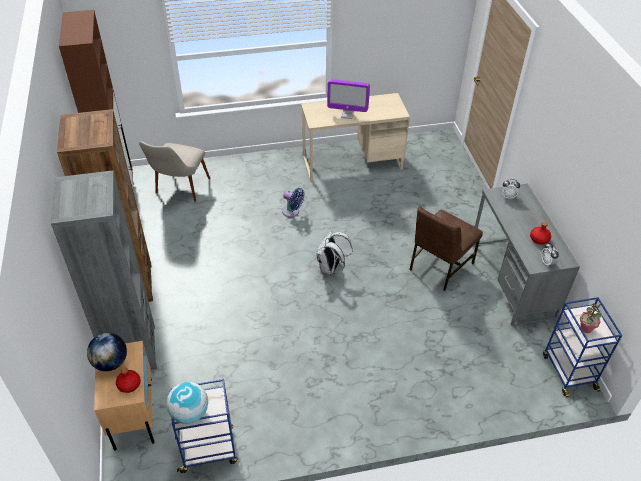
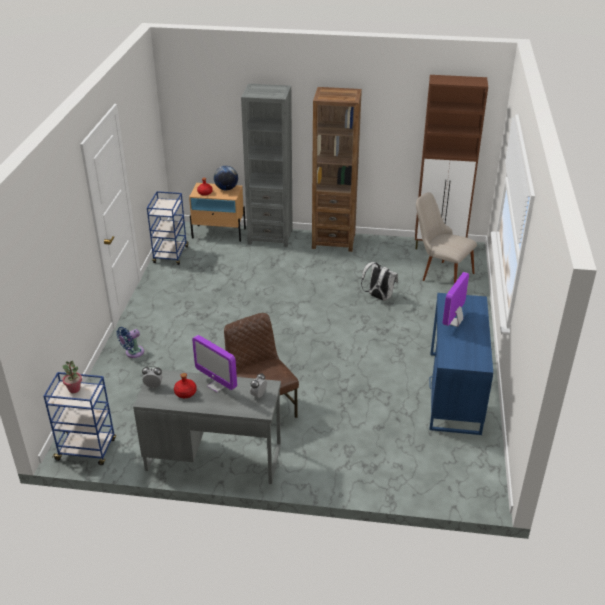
camera: 110 degrees right, 10 degrees down
globe [166,382,208,424] -> none
blue fan [282,188,305,217] -> blue fan moved to [117,327,144,358]
beige desk [301,93,410,181] -> blue desk [429,293,493,435]
white backpack [316,231,352,275] -> white backpack moved to [361,262,398,301]
none -> monitor [192,335,237,392]

